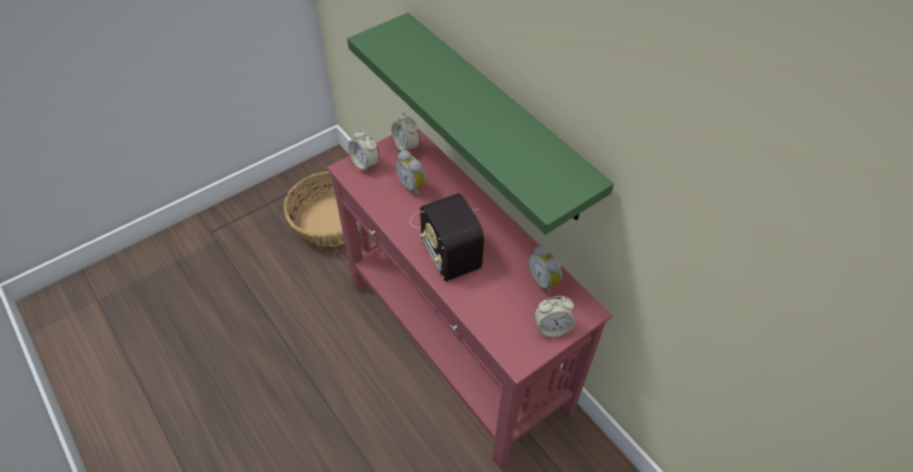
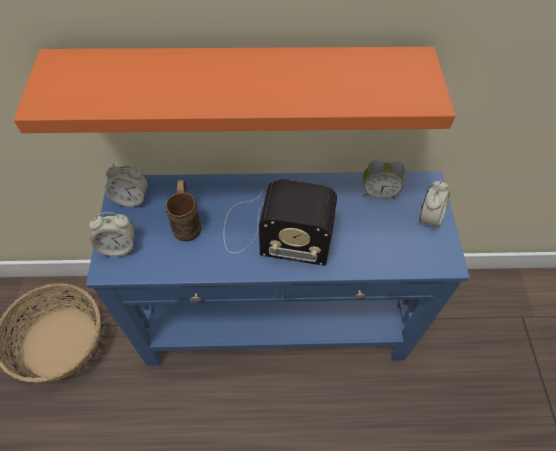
camera: 55 degrees left, 5 degrees up
red console table [327,128,612,470] -> blue console table [86,171,470,366]
green shelf [347,13,614,235] -> orange shelf [13,47,456,133]
alarm clock [395,150,426,196] -> brown mug [166,180,201,242]

